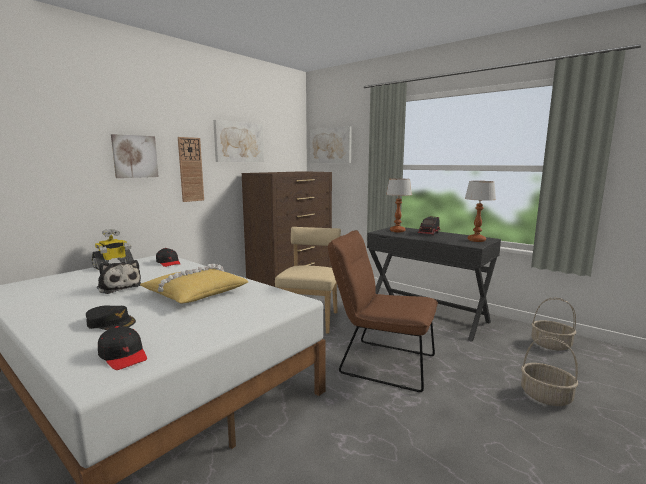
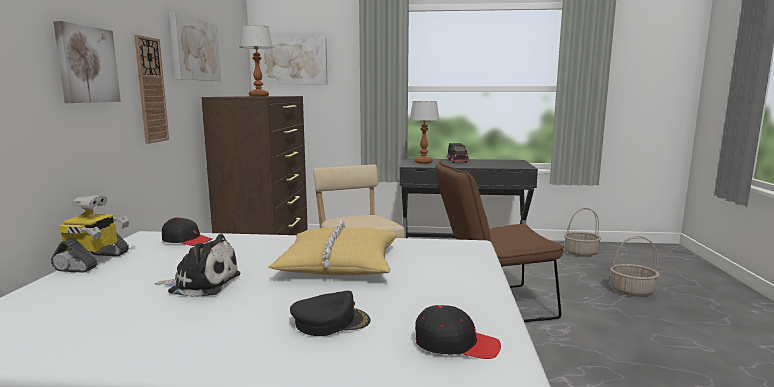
camera: 35 degrees left, 0 degrees up
table lamp [465,181,496,242] -> table lamp moved to [240,25,273,97]

